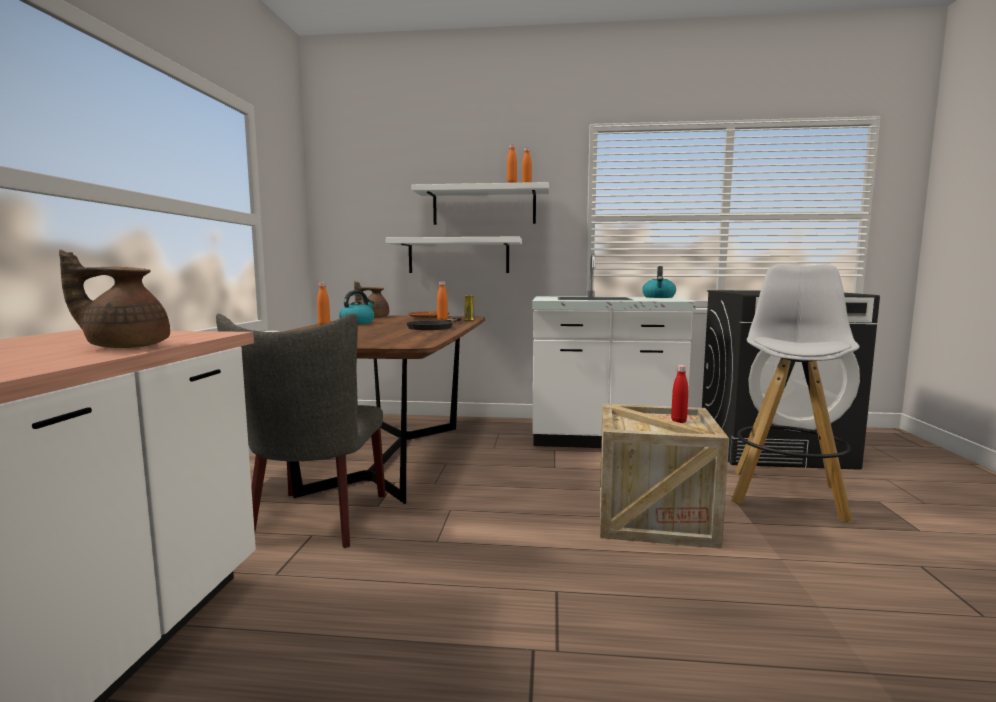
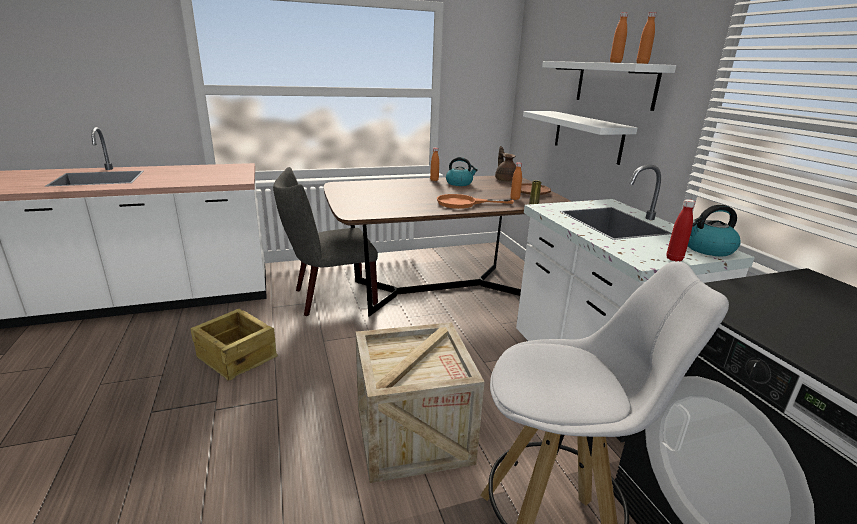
camera: 65 degrees right, 15 degrees up
brown teapot [59,250,170,348] -> none
black frying pan [406,318,462,330] -> orange frying pan [437,194,514,209]
red bottle [671,365,688,423] -> red bottle moved to [667,199,695,261]
none -> crate [191,309,278,381]

